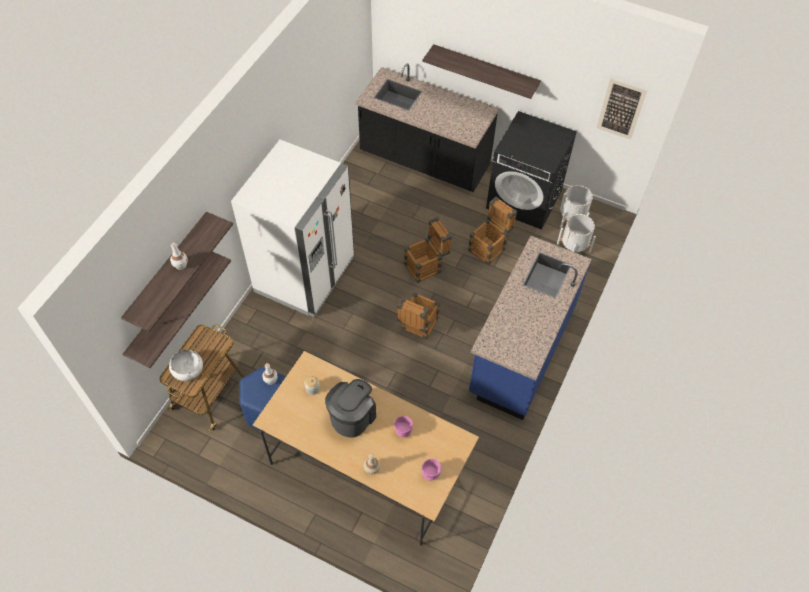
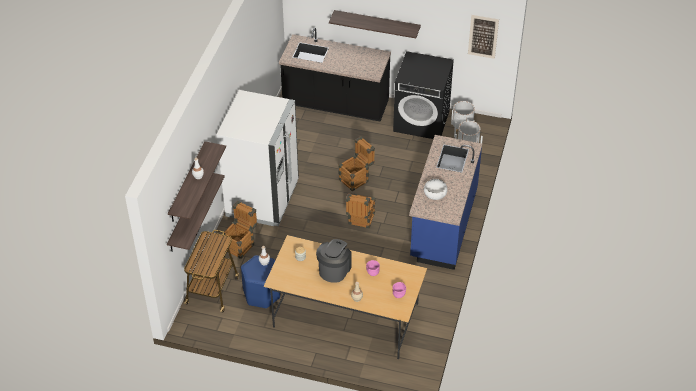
camera: 10 degrees left, 10 degrees down
white bowl [169,350,203,381] -> white bowl moved to [424,179,448,200]
crate [468,197,517,265] -> crate moved to [223,201,257,259]

